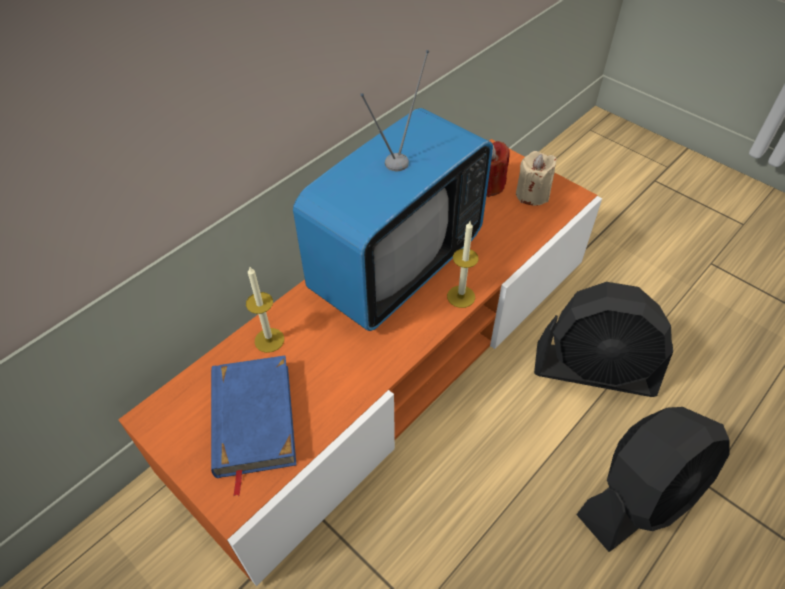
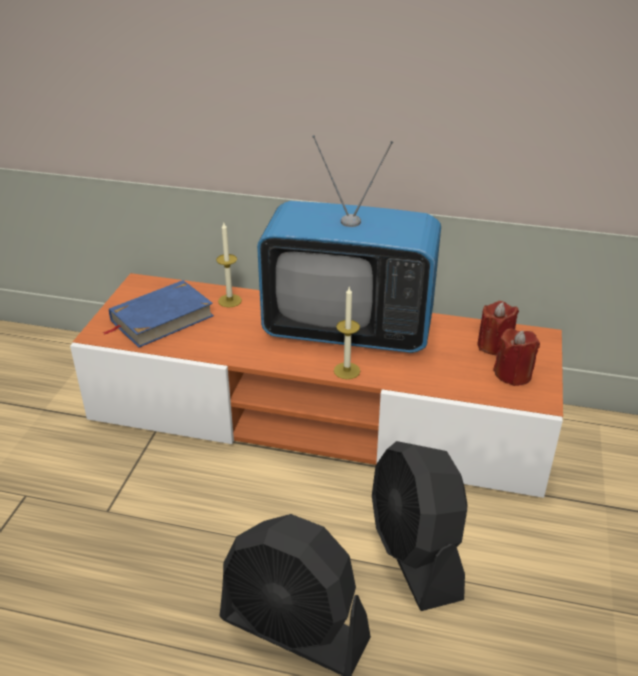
camera: 60 degrees right, 15 degrees down
beige candle [516,151,556,206] -> red candle [493,328,540,386]

